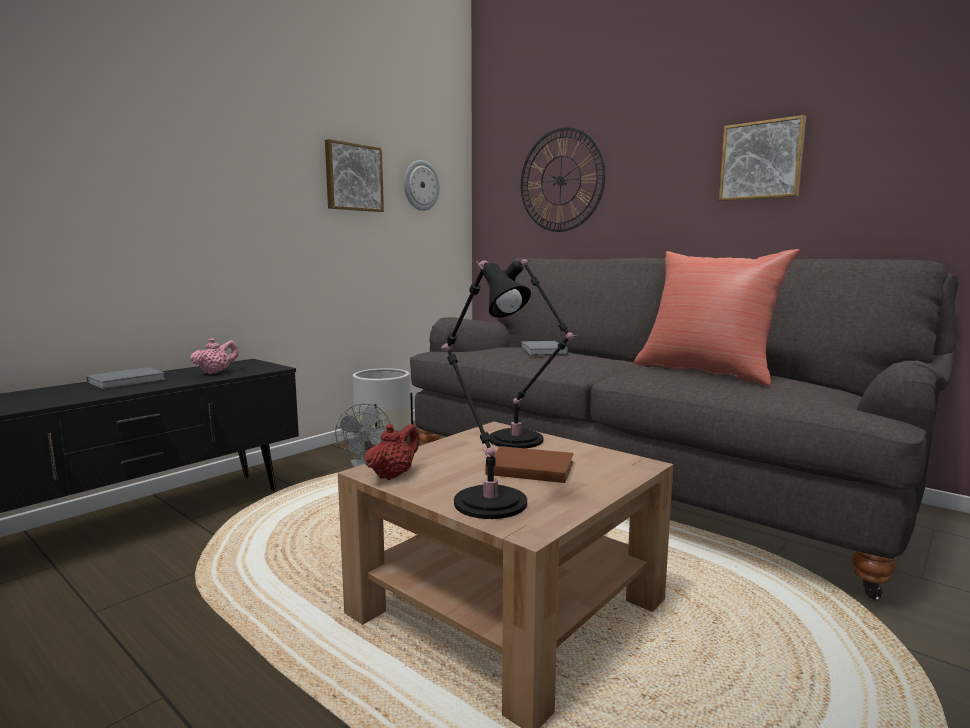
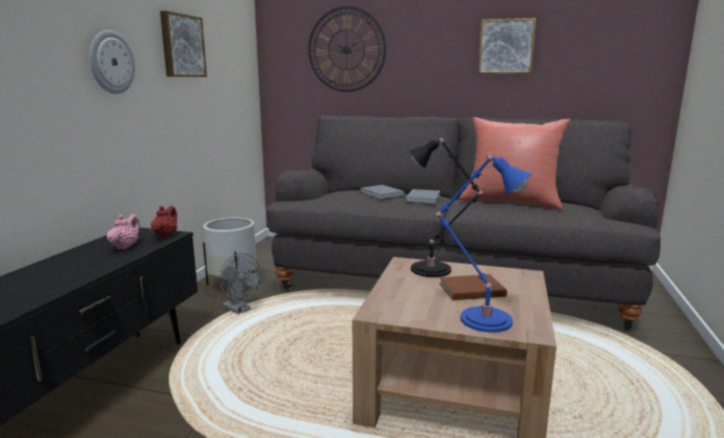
camera: 25 degrees left, 5 degrees up
grey book [86,367,166,389] -> grey book moved to [406,189,440,204]
red teapot [364,424,420,480] -> red teapot moved to [151,206,177,238]
wall clock [404,160,440,211] -> wall clock moved to [89,30,135,94]
black table lamp [439,260,531,519] -> blue table lamp [434,155,532,332]

